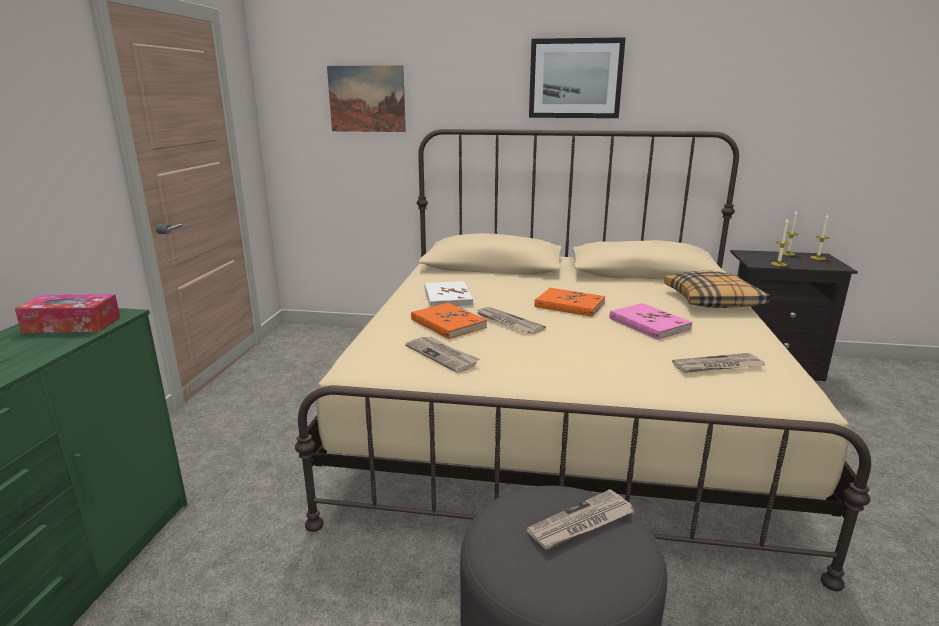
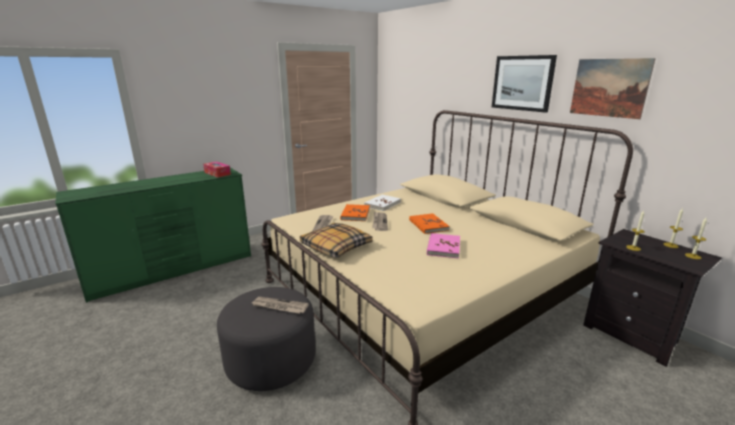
camera: 45 degrees right, 0 degrees up
picture [327,65,406,132] -> picture moved to [570,58,656,119]
pillow [664,271,770,308] -> pillow moved to [300,223,373,258]
newspaper [672,353,765,373] -> none

